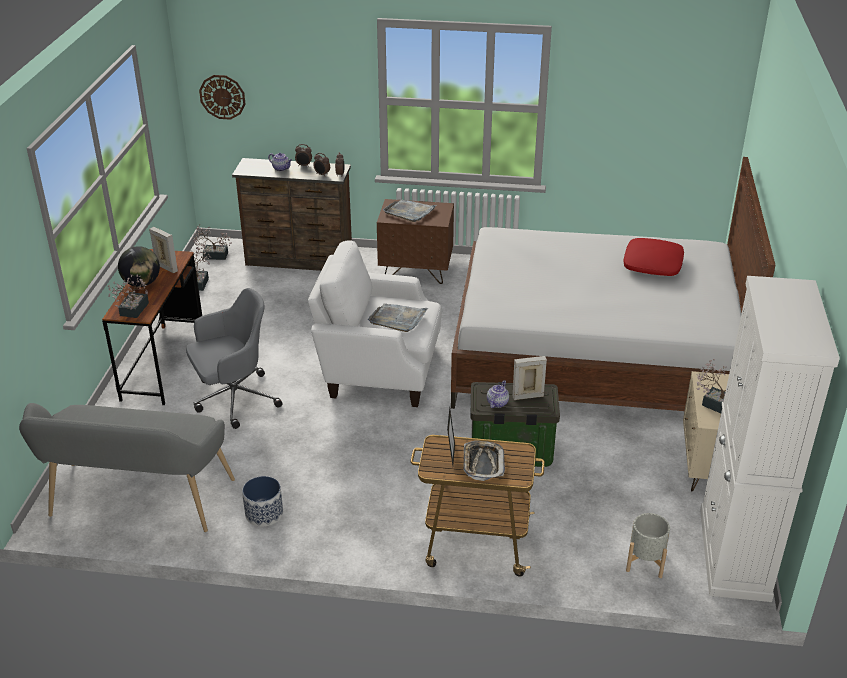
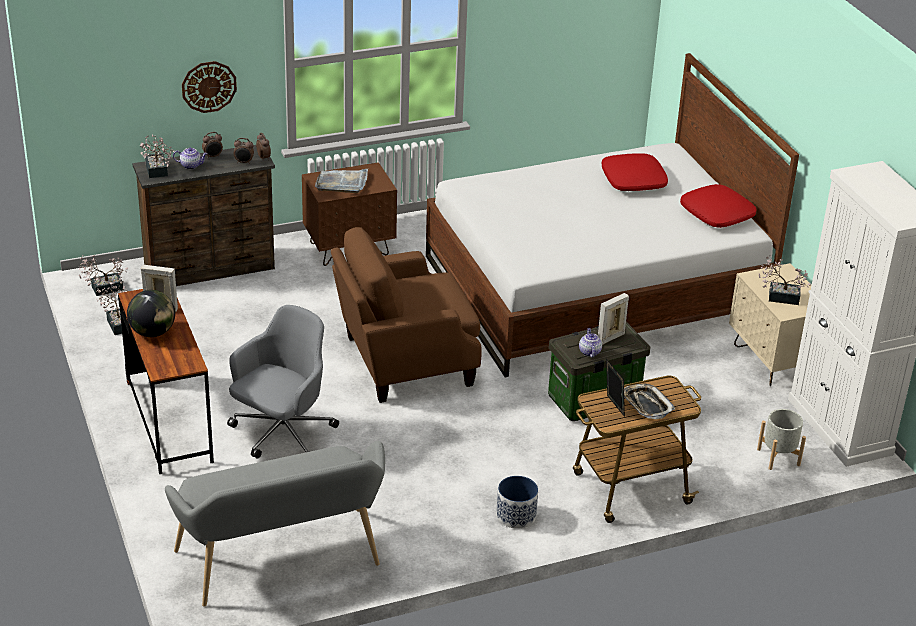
camera: 30 degrees left, 0 degrees up
potted plant [108,274,149,318] -> potted plant moved to [140,135,175,178]
wall clock [199,75,245,120] -> wall clock moved to [182,61,237,113]
planter [242,476,283,527] -> planter moved to [496,476,538,529]
white armchair [308,240,442,407] -> brown armchair [331,227,482,403]
grey tray [368,303,428,332] -> none
none -> red pillow [680,184,757,228]

